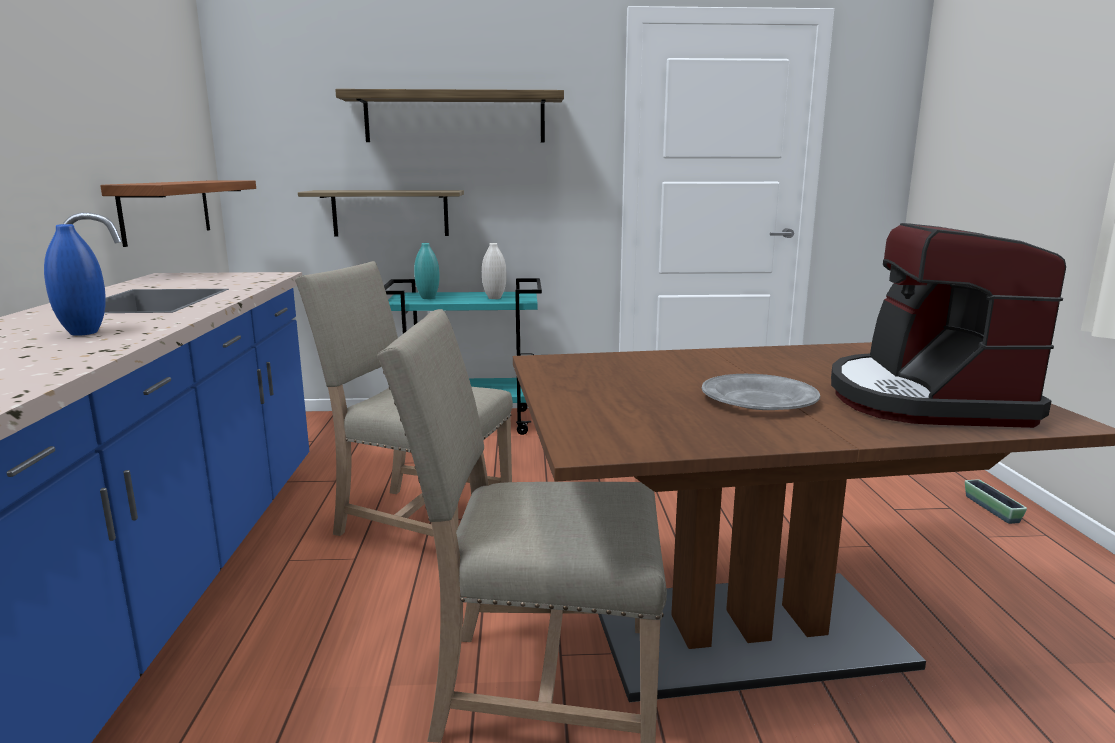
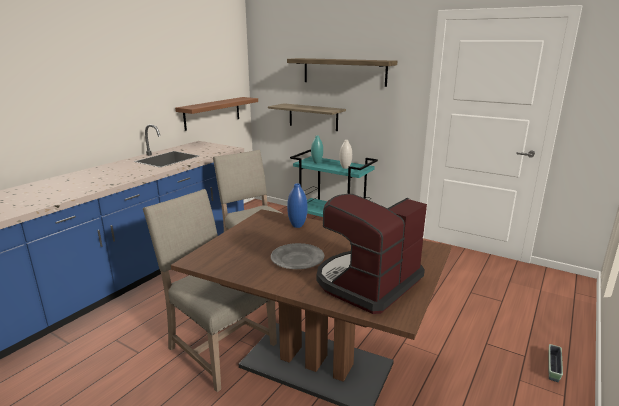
camera: 35 degrees right, 5 degrees up
blue vase [44,224,106,336] -> blue vase moved to [287,183,308,228]

